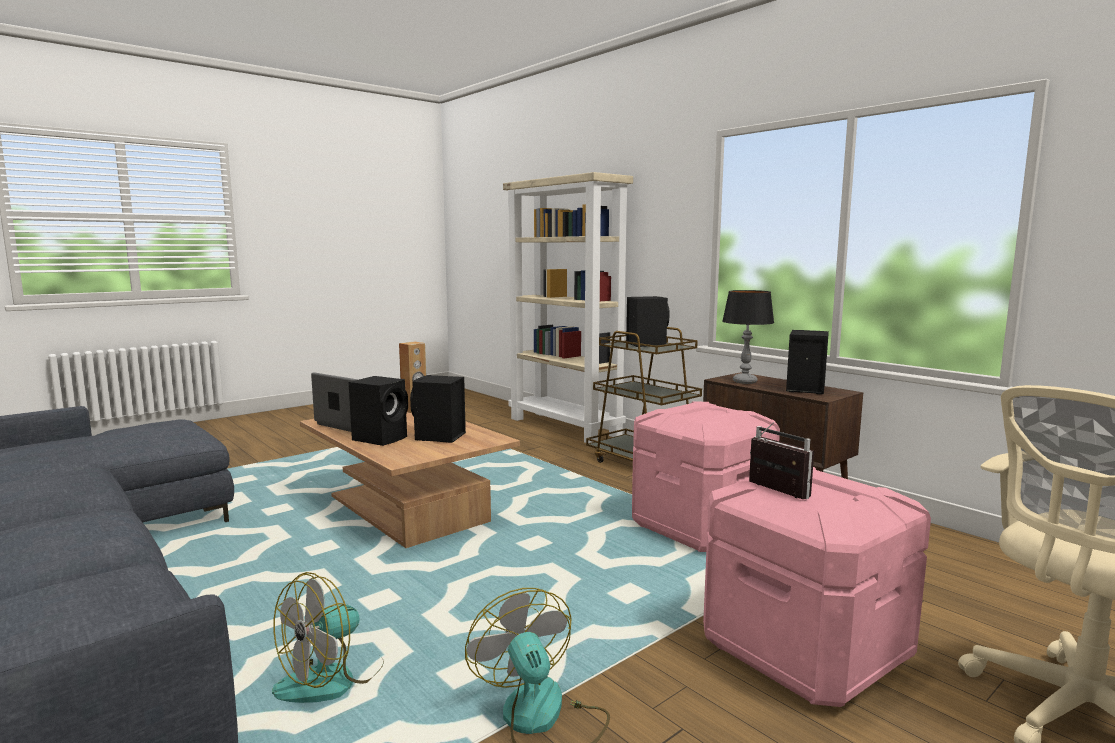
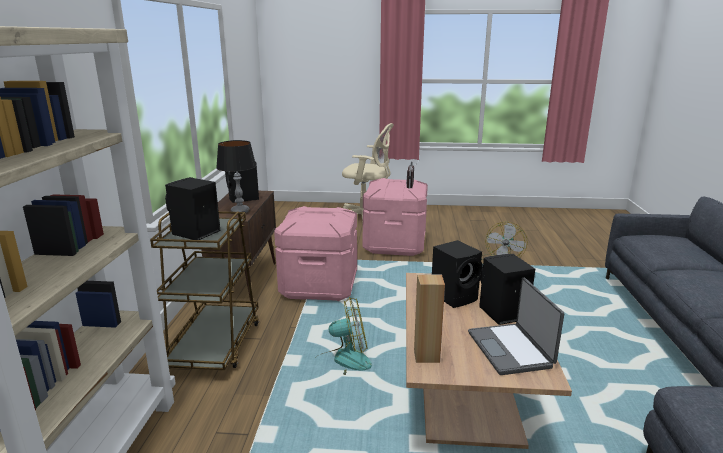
camera: 135 degrees left, 10 degrees up
fan [272,572,384,703] -> fan moved to [322,297,372,375]

